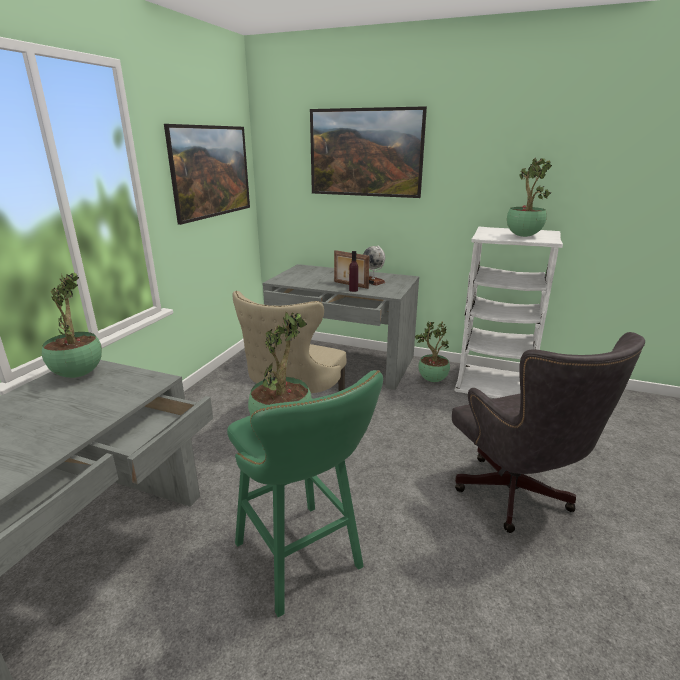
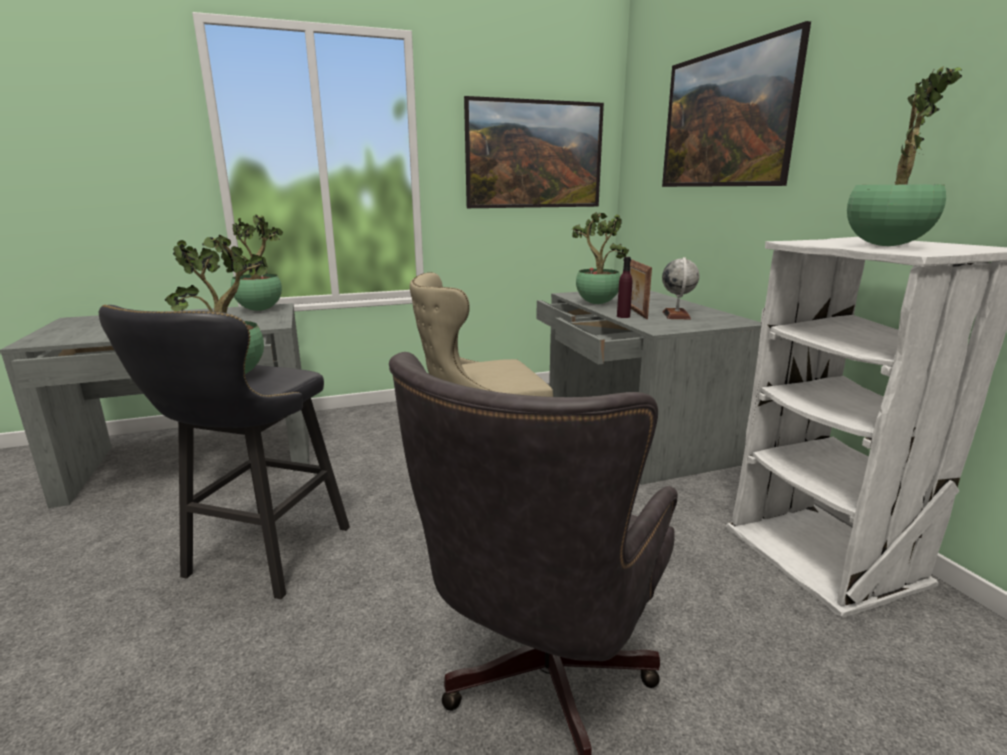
camera: 50 degrees right, 5 degrees down
green stool [227,370,383,617] -> black stool [99,305,350,599]
potted plant [415,321,450,382] -> potted plant moved to [572,212,629,304]

